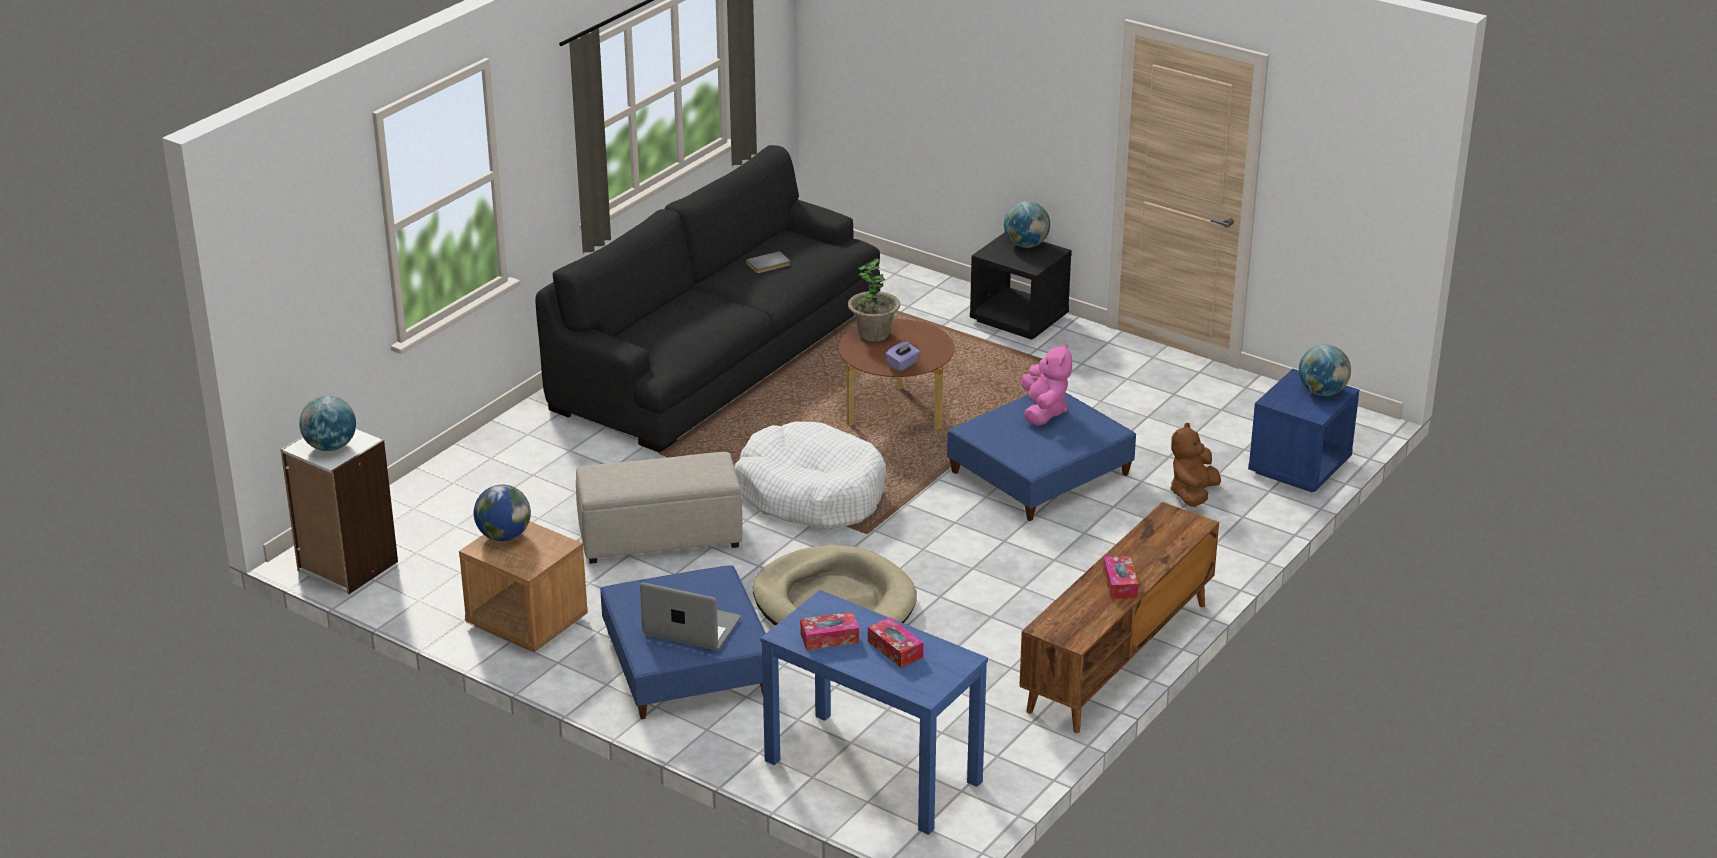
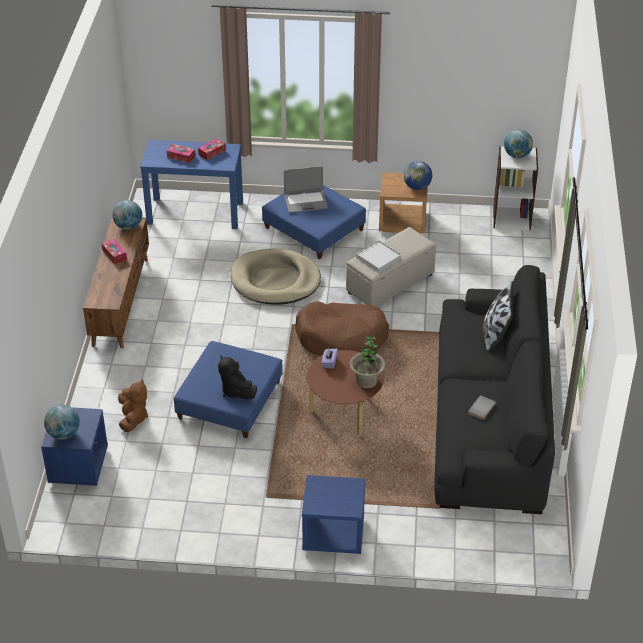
camera: 150 degrees right, 10 degrees up
white dog bed [735,422,886,530] -> brown dog bed [295,301,389,356]
black nightstand [970,232,1072,340] -> blue nightstand [302,475,365,554]
globe [1004,201,1050,248] -> globe moved to [112,200,142,230]
pink plush toy [1021,343,1072,426] -> black plush toy [218,355,257,399]
none -> white tray [356,240,401,272]
none -> pillow [483,281,513,352]

